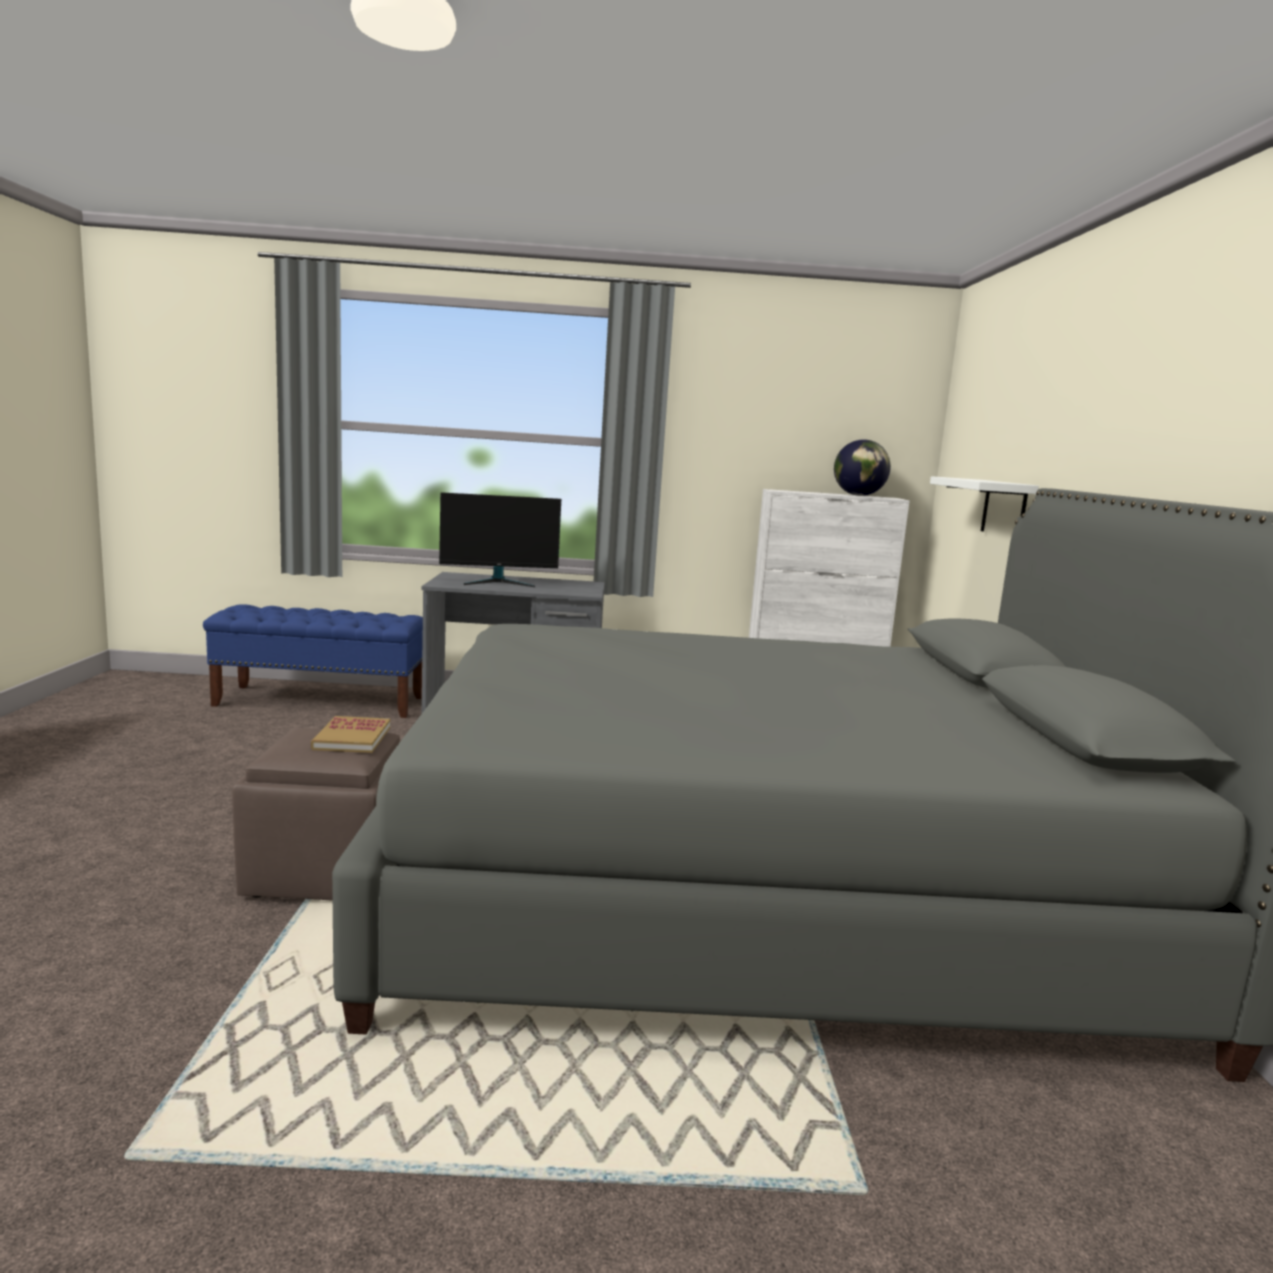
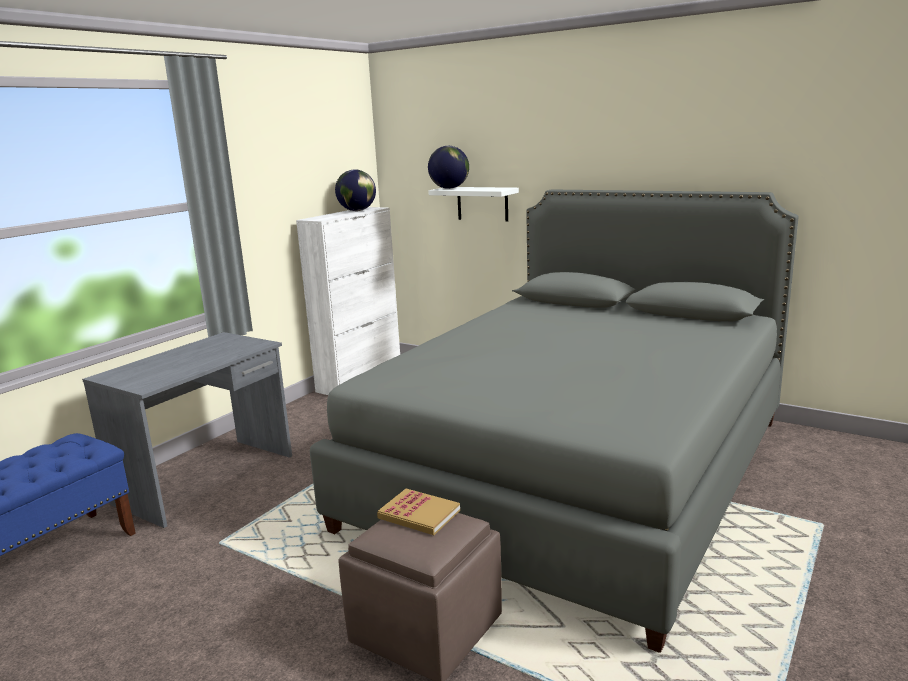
camera: 55 degrees left, 5 degrees up
monitor [439,492,561,587] -> none
none -> globe [428,146,469,189]

